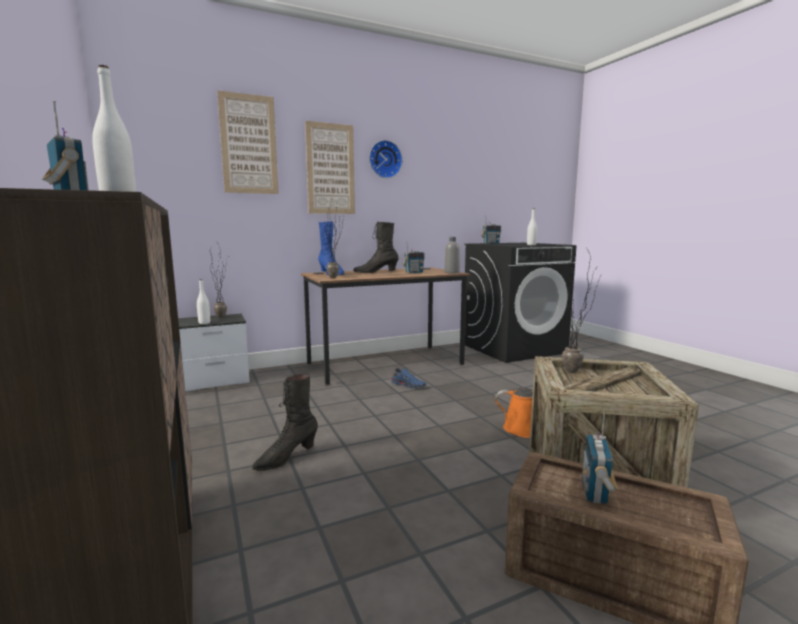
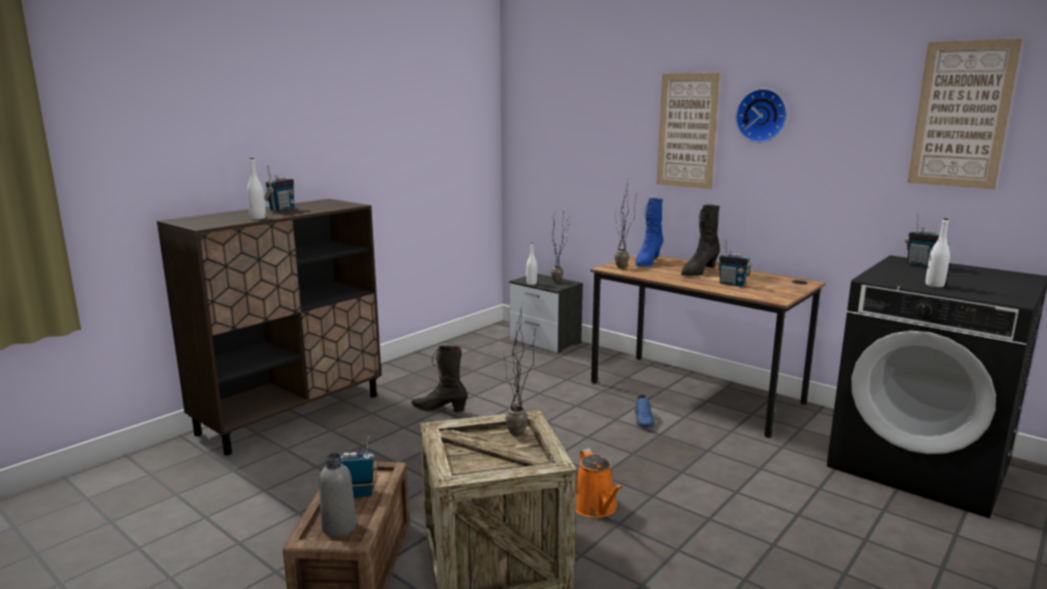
camera: 65 degrees right, 5 degrees up
picture [217,90,279,194] -> picture moved to [907,38,1023,189]
black boot [353,222,399,273] -> black boot turned 105 degrees counterclockwise [681,204,720,276]
grey bottle [444,237,460,274] -> grey bottle moved to [319,453,356,537]

